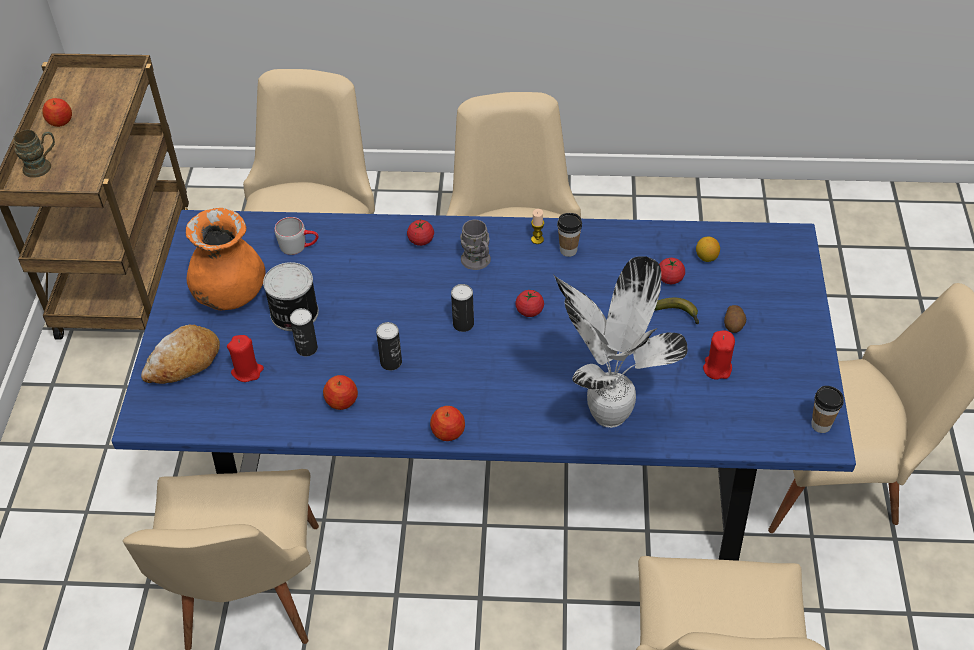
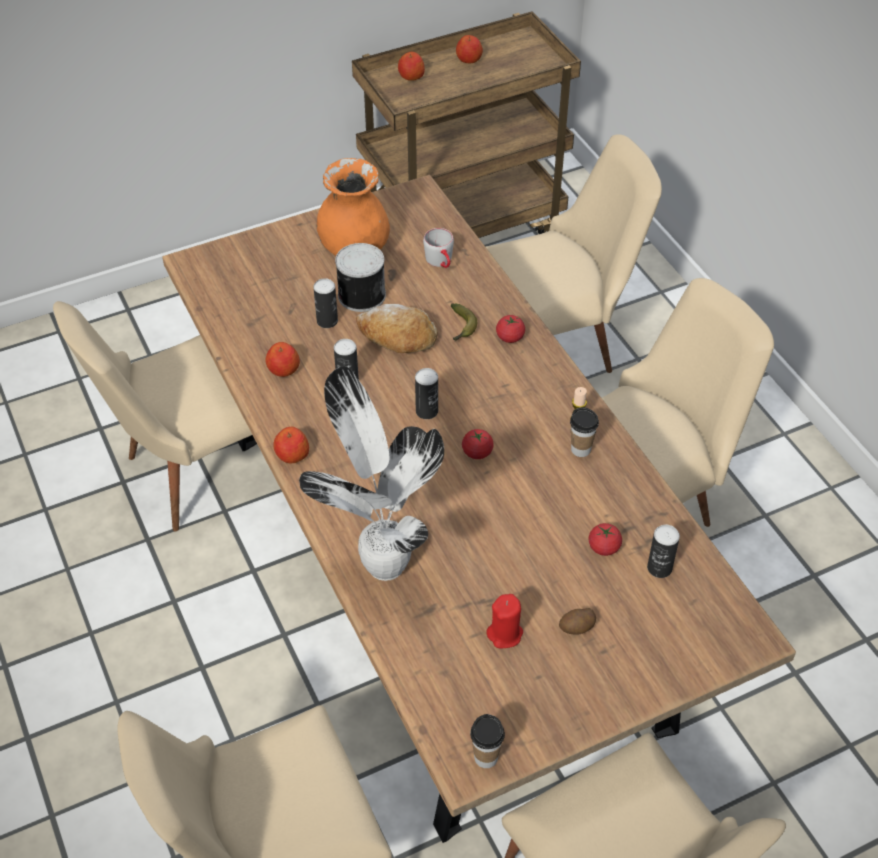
camera: 60 degrees right, 0 degrees up
brown mug [13,130,55,178] -> apple [398,52,425,81]
blue dining table [112,210,856,561] -> brown dining table [162,175,796,843]
bread [141,324,220,384] -> bread moved to [356,304,438,353]
red candle [227,335,264,382] -> none
grey mug [460,220,491,270] -> none
banana [655,298,699,324] -> banana moved to [451,303,477,341]
lemon [696,237,720,262] -> can [647,525,680,578]

